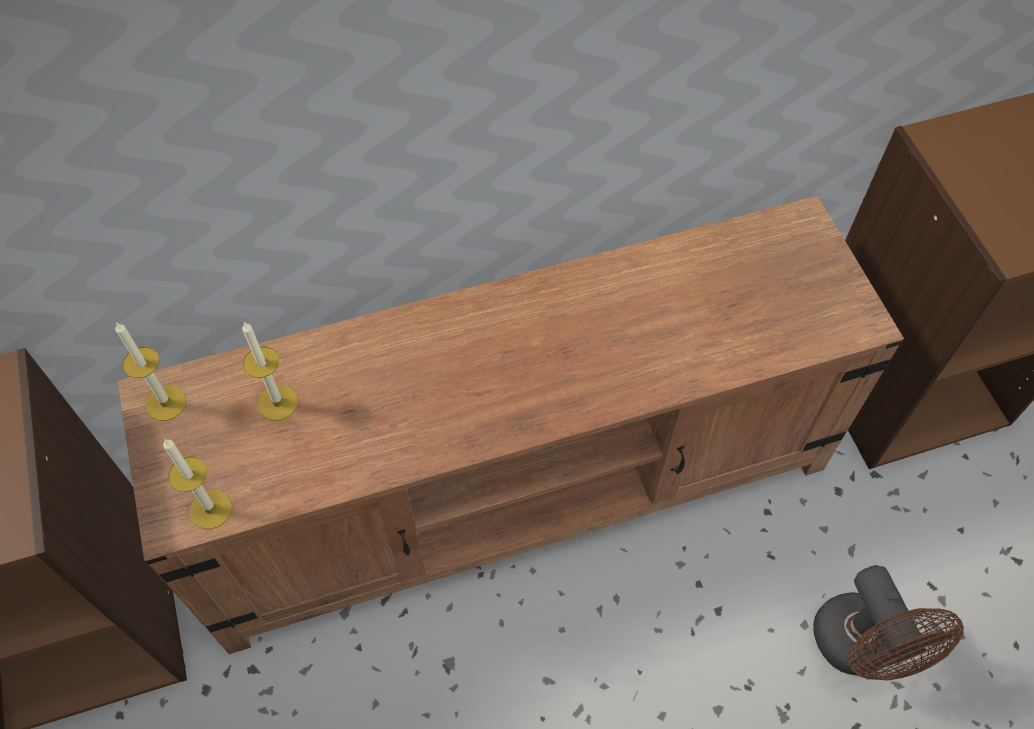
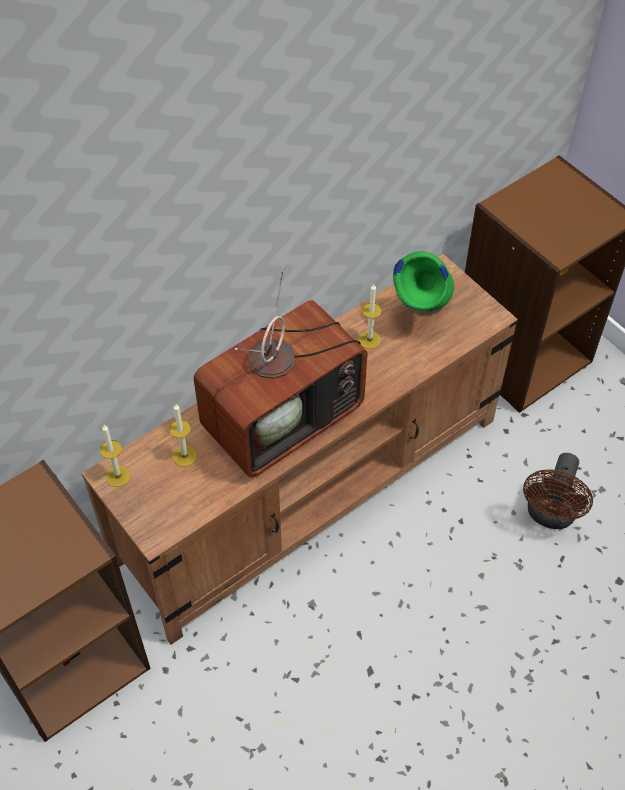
camera: 20 degrees left, 5 degrees down
candle [163,439,232,529] -> candle moved to [359,284,382,349]
brown fan [813,565,964,680] -> brown fan turned 60 degrees clockwise [523,453,593,529]
none -> television [194,266,367,478]
none -> green vase [393,251,454,311]

